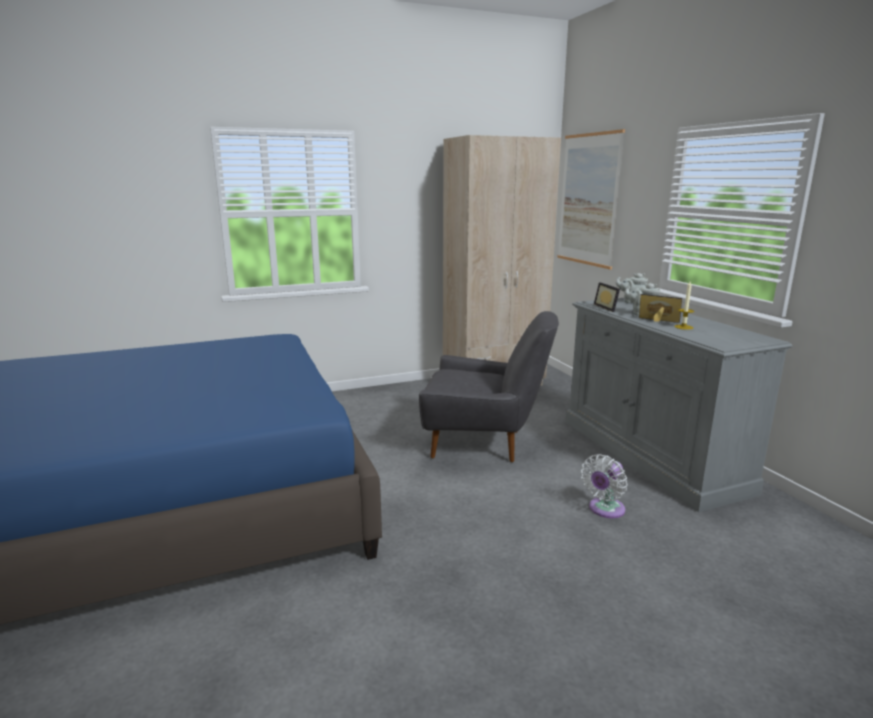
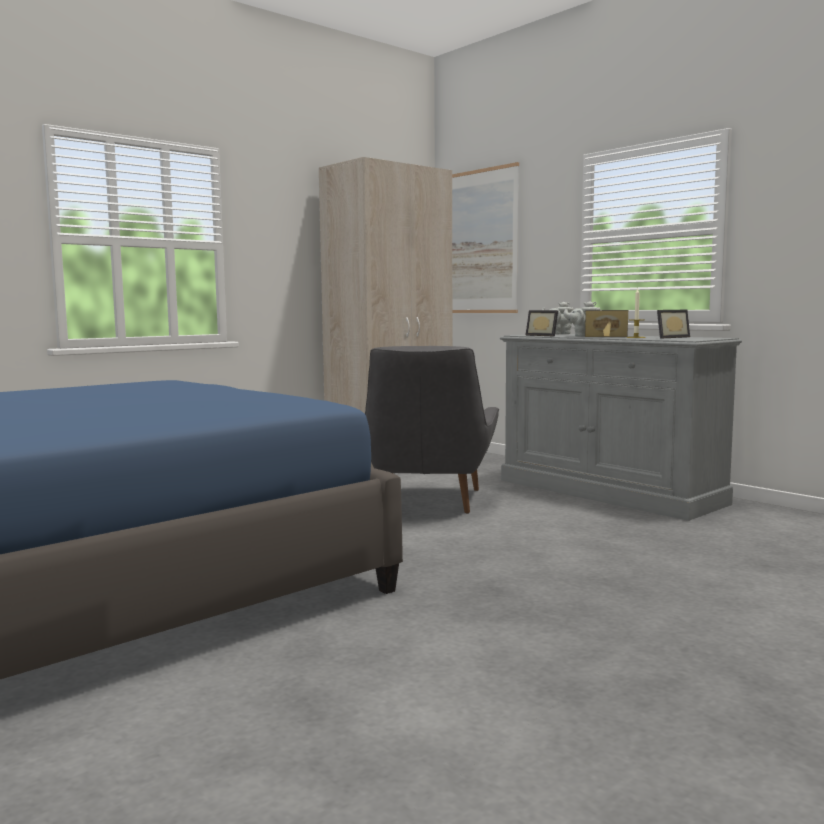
camera: 20 degrees left, 10 degrees down
grey armchair [419,311,559,463] -> grey armchair turned 105 degrees clockwise [364,346,499,514]
white fan [581,454,628,518] -> none
none -> picture frame [657,310,690,339]

